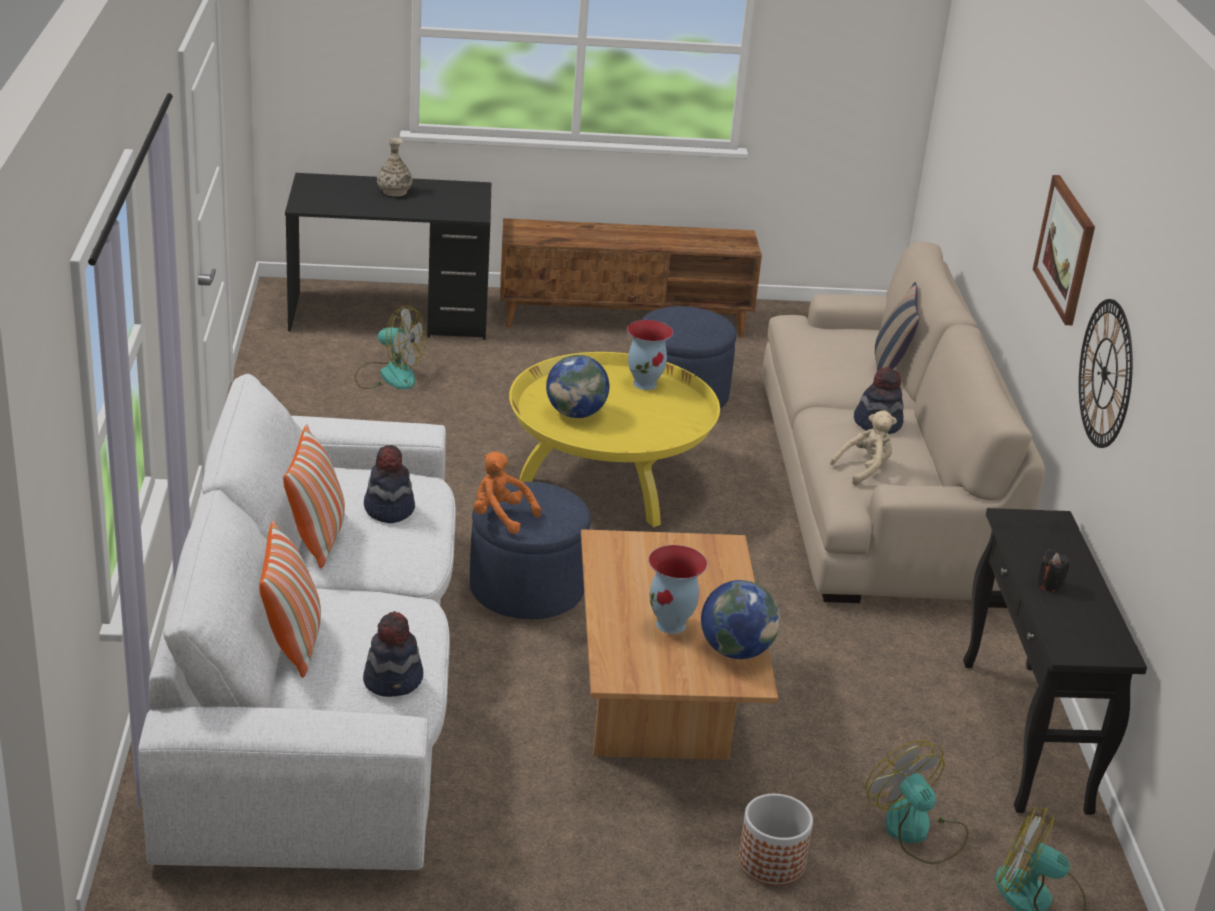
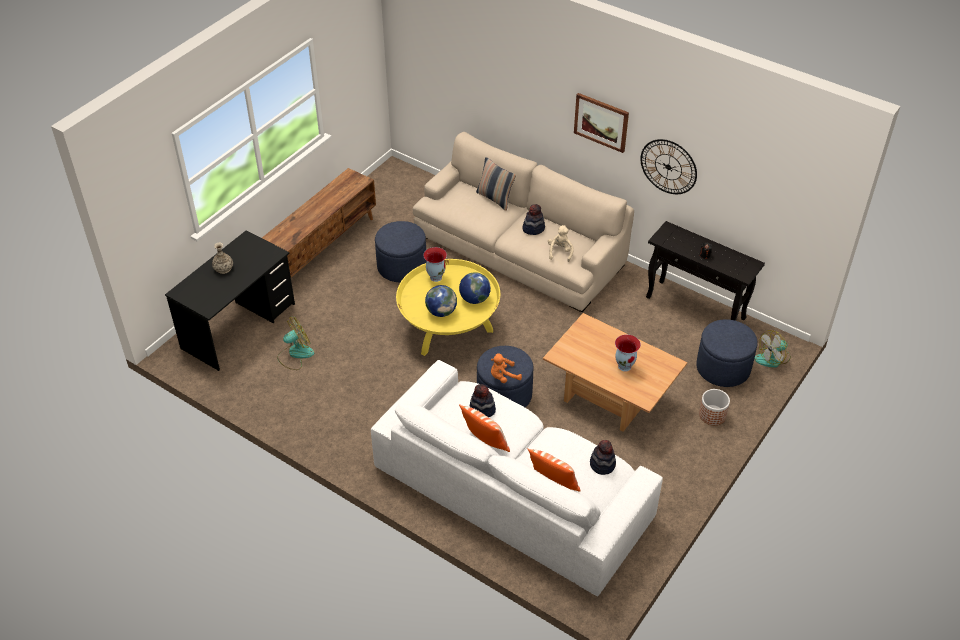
camera: 50 degrees left, 15 degrees up
globe [701,580,780,659] -> globe moved to [459,272,491,304]
fan [866,740,969,865] -> blue ottoman [696,319,758,387]

